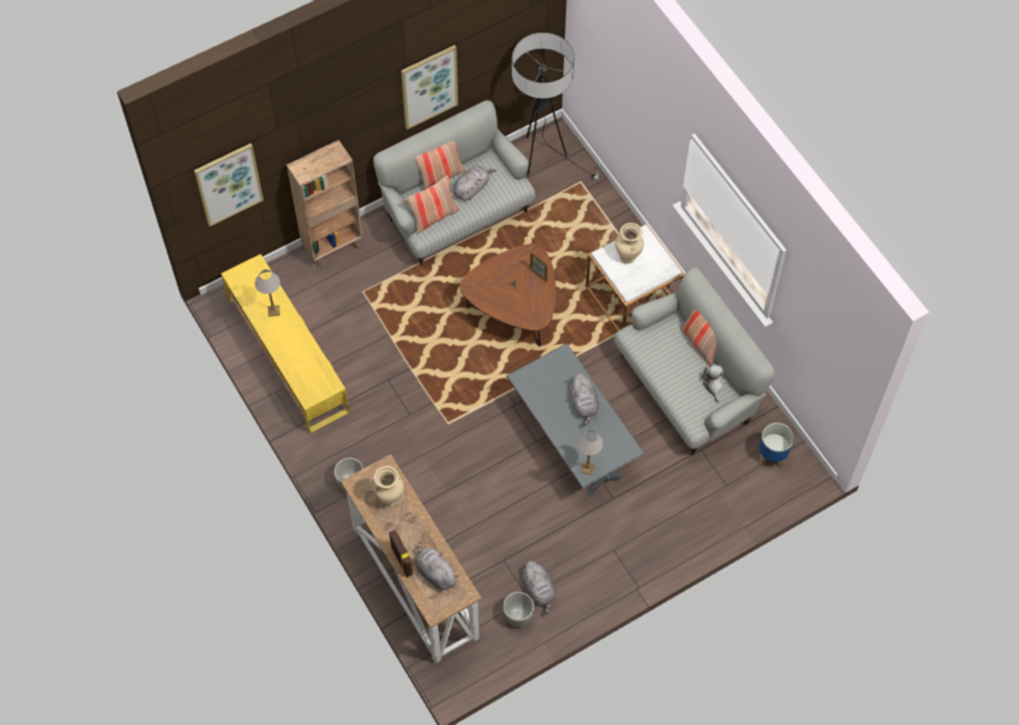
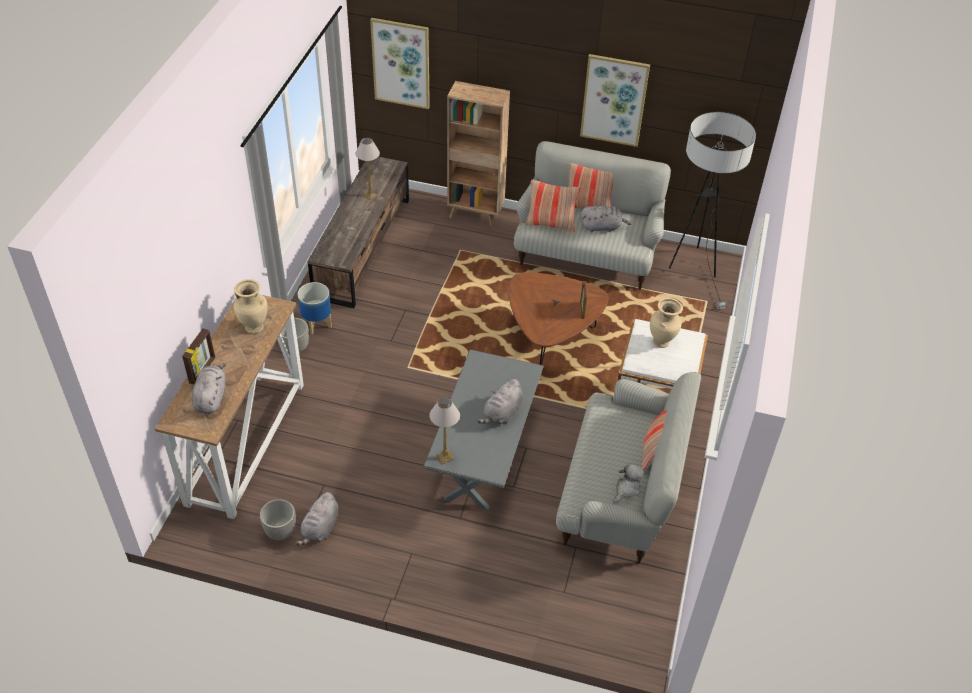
camera: 45 degrees right, 15 degrees down
yellow tv stand [221,254,350,434] -> brown tv stand [308,157,409,308]
planter [759,423,794,469] -> planter moved to [297,282,332,335]

